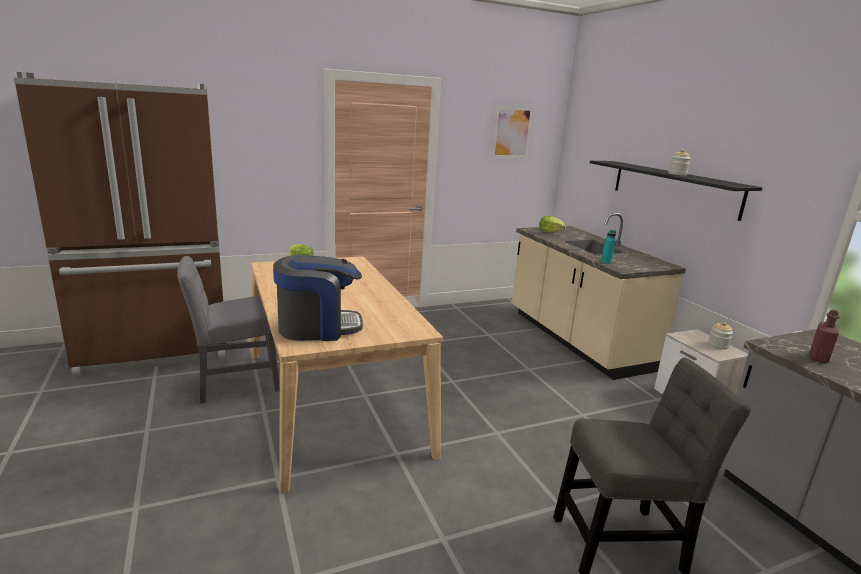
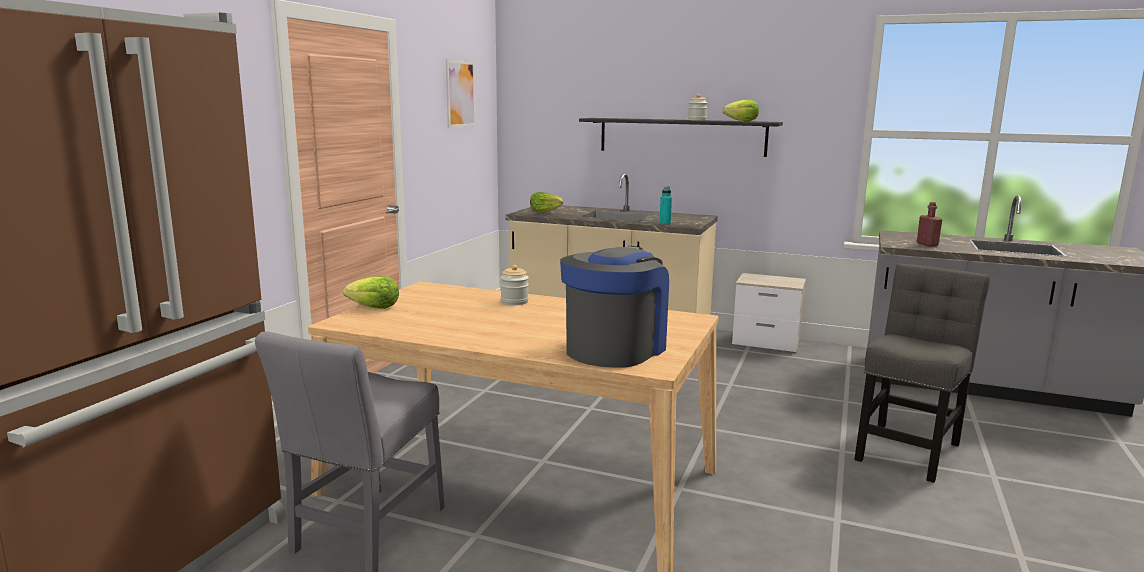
camera: 45 degrees left, 5 degrees down
jar [708,322,733,350] -> jar moved to [500,265,529,305]
none -> lettuce [723,100,759,121]

